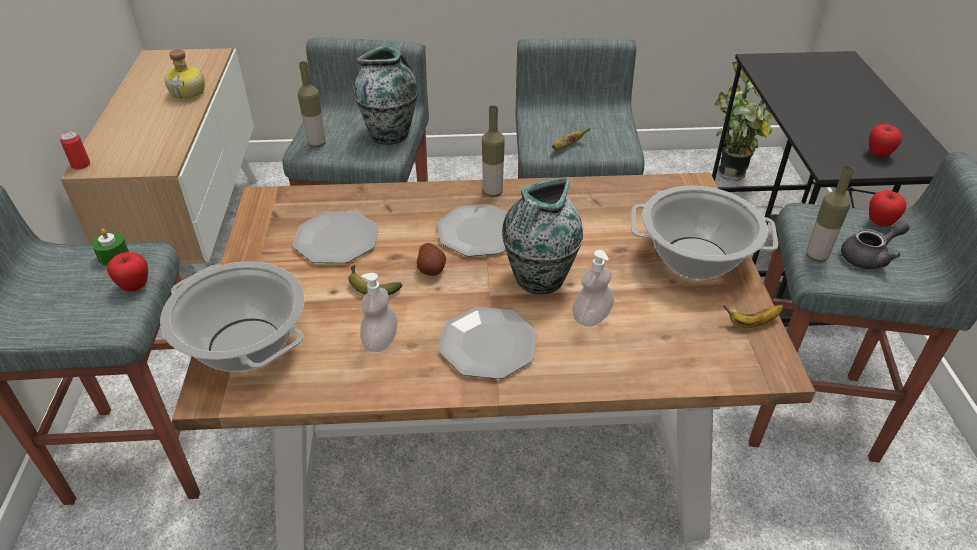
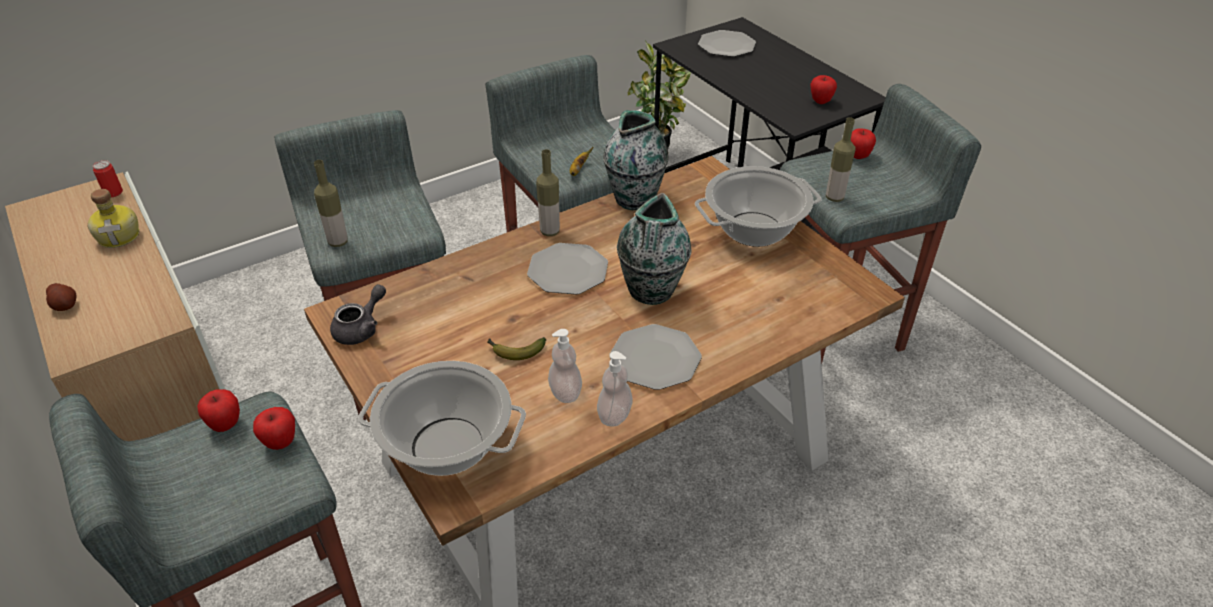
camera: 30 degrees left, 0 degrees up
can [60,131,90,170] -> can moved to [93,160,123,198]
green candle [92,228,129,266] -> apple [197,389,240,432]
plate [293,211,379,263] -> plate moved to [698,30,756,57]
vase [354,45,418,145] -> vase moved to [603,110,668,210]
potato [417,243,446,276] -> potato moved to [46,283,76,311]
soap dispenser [572,250,614,327] -> soap dispenser moved to [597,351,633,427]
banana [723,305,784,328] -> none
grey teapot [841,220,910,269] -> grey teapot moved to [330,284,386,345]

